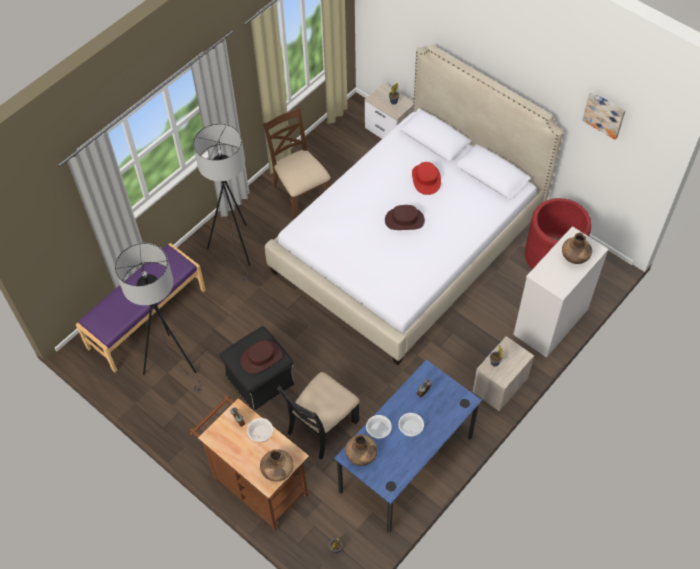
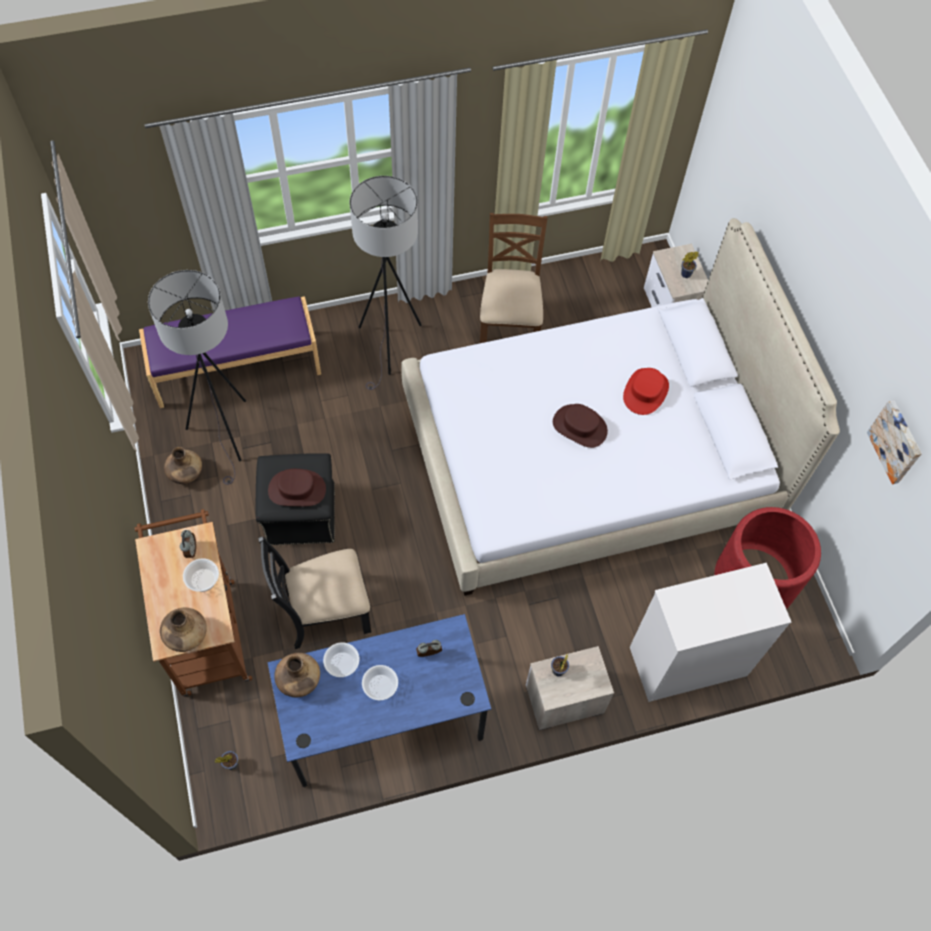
camera: 30 degrees right, 5 degrees up
brown vase [562,233,592,264] -> brown vase moved to [164,447,202,484]

